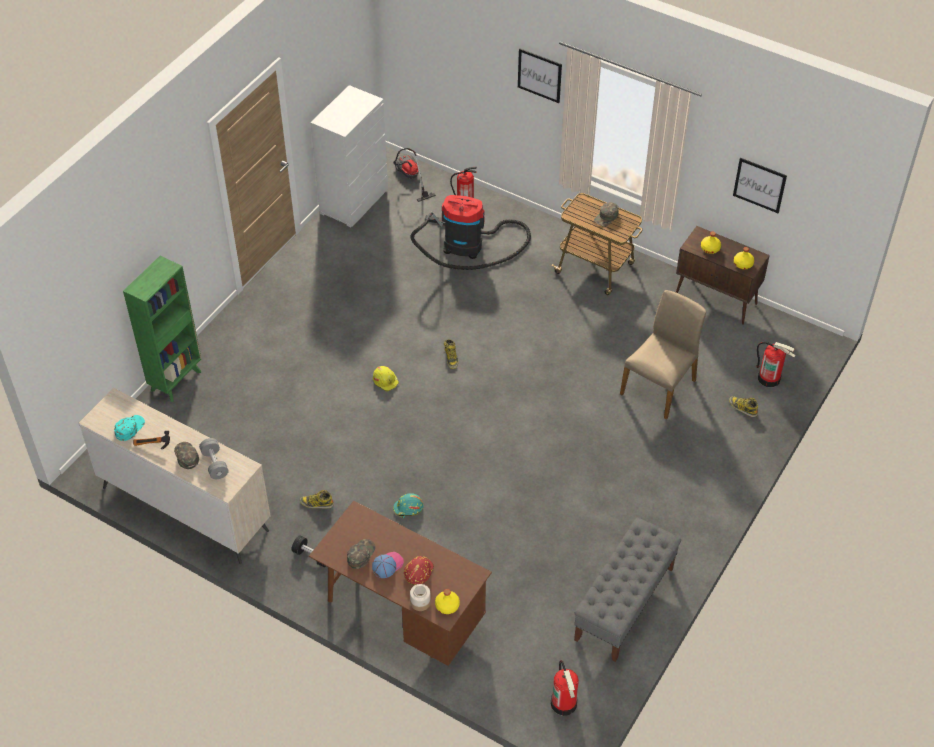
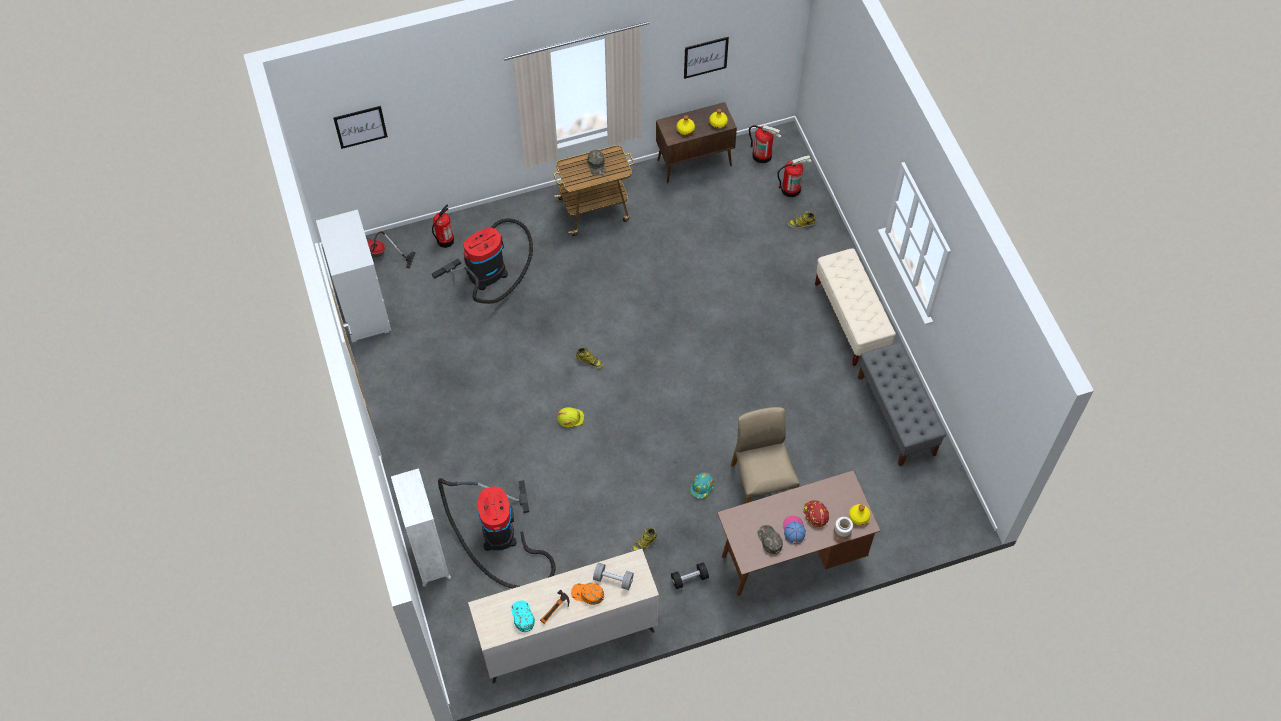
camera: 50 degrees left, 10 degrees up
green bookcase [123,256,202,402] -> white bookcase [391,468,451,587]
green cap [174,442,199,469] -> orange cap [571,583,604,605]
picture [518,48,562,103] -> picture moved to [333,106,388,149]
fire extinguisher [551,660,579,716] -> fire extinguisher moved to [749,125,782,164]
beige chair [620,290,706,420] -> beige chair moved to [731,407,799,503]
none -> vacuum cleaner [438,478,556,588]
none -> beige bench [815,248,896,366]

